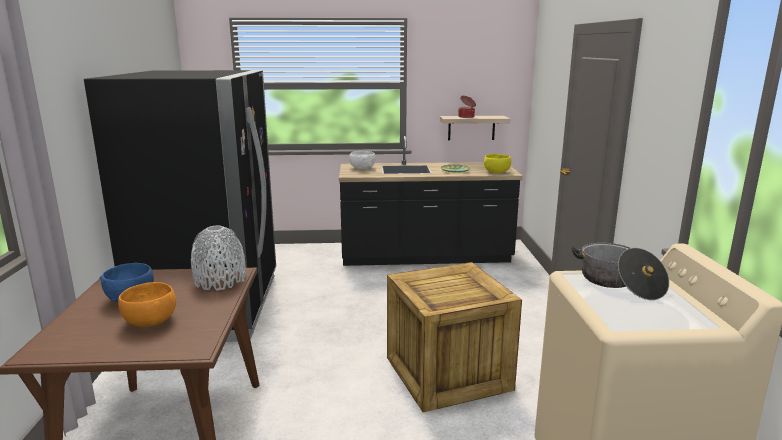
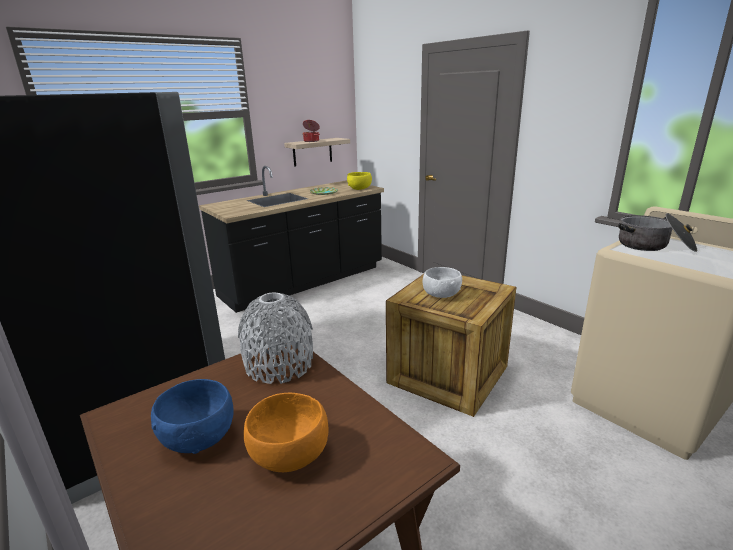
camera: 35 degrees left, 5 degrees up
white bowl [349,151,376,169] -> white bowl moved to [423,267,462,298]

